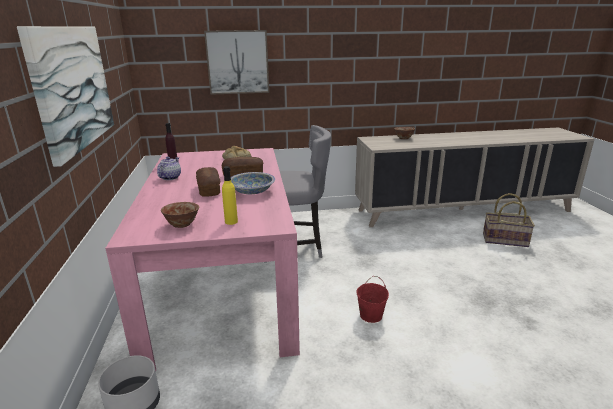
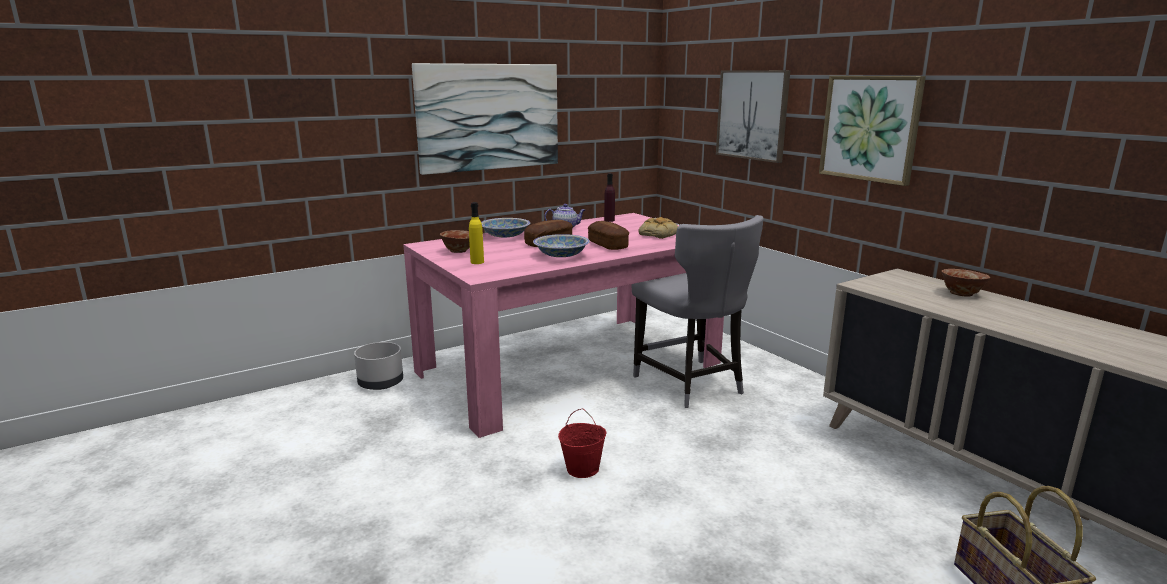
camera: 65 degrees right, 5 degrees down
none -> bowl [481,218,530,237]
none -> picture [819,76,926,186]

